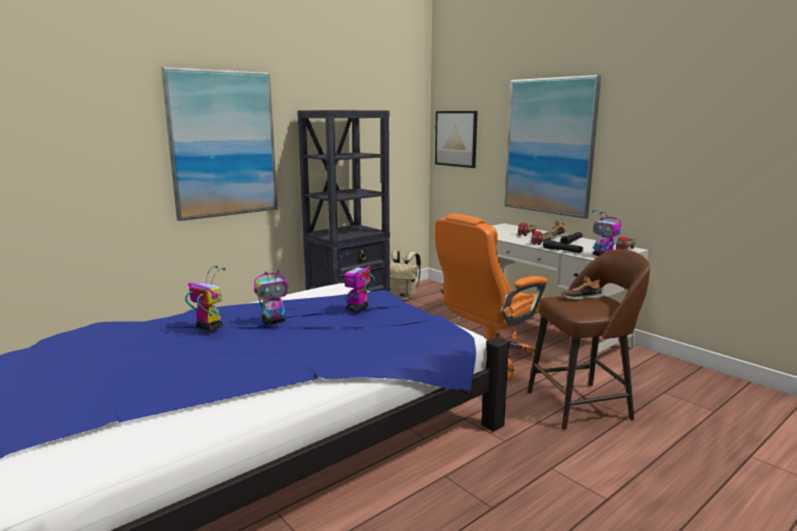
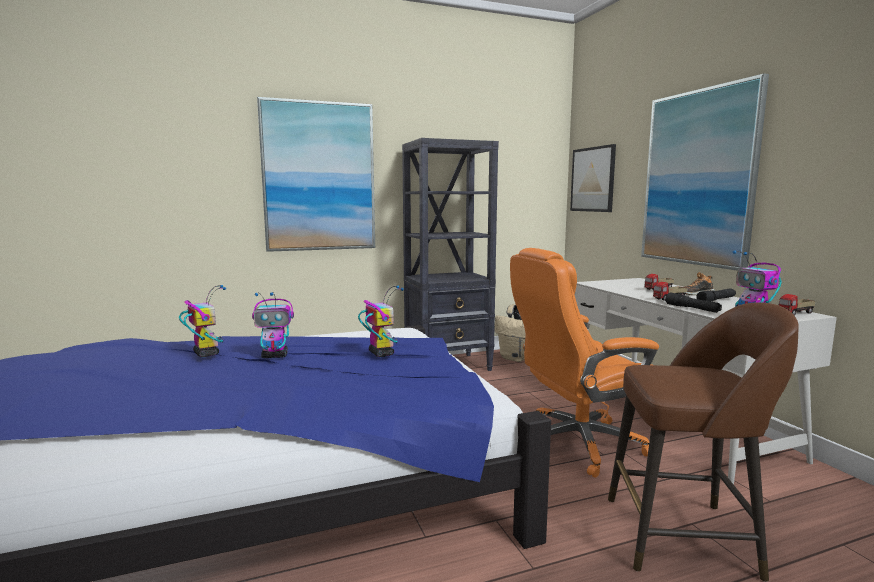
camera: 20 degrees right, 5 degrees down
toy robot [340,253,375,312] -> toy robot turned 105 degrees clockwise [358,286,404,357]
shoe [561,276,603,300] -> none

